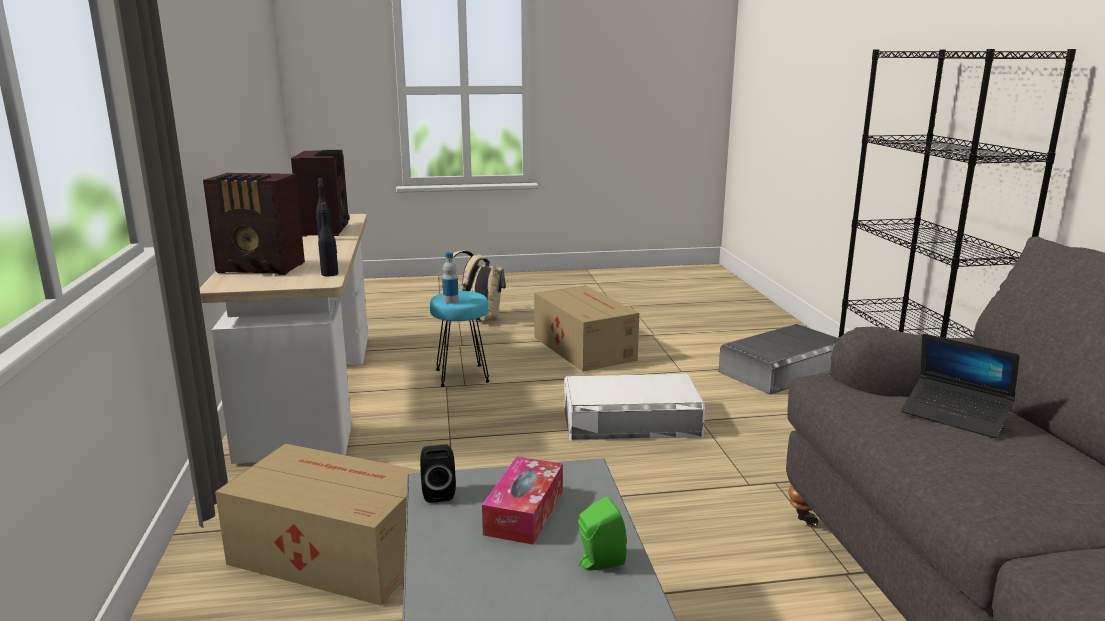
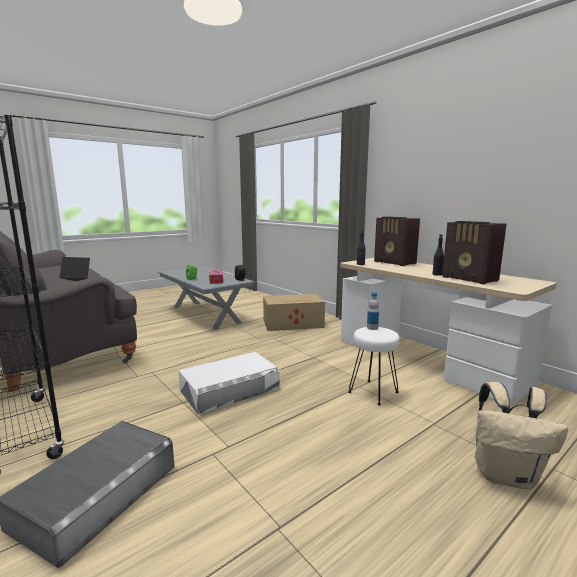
camera: 150 degrees right, 5 degrees down
radio [203,173,305,275] -> radio turned 105 degrees counterclockwise [374,217,420,266]
turquoise stool [430,291,490,387] -> white stool [348,327,400,405]
cardboard box [534,285,639,372] -> none

